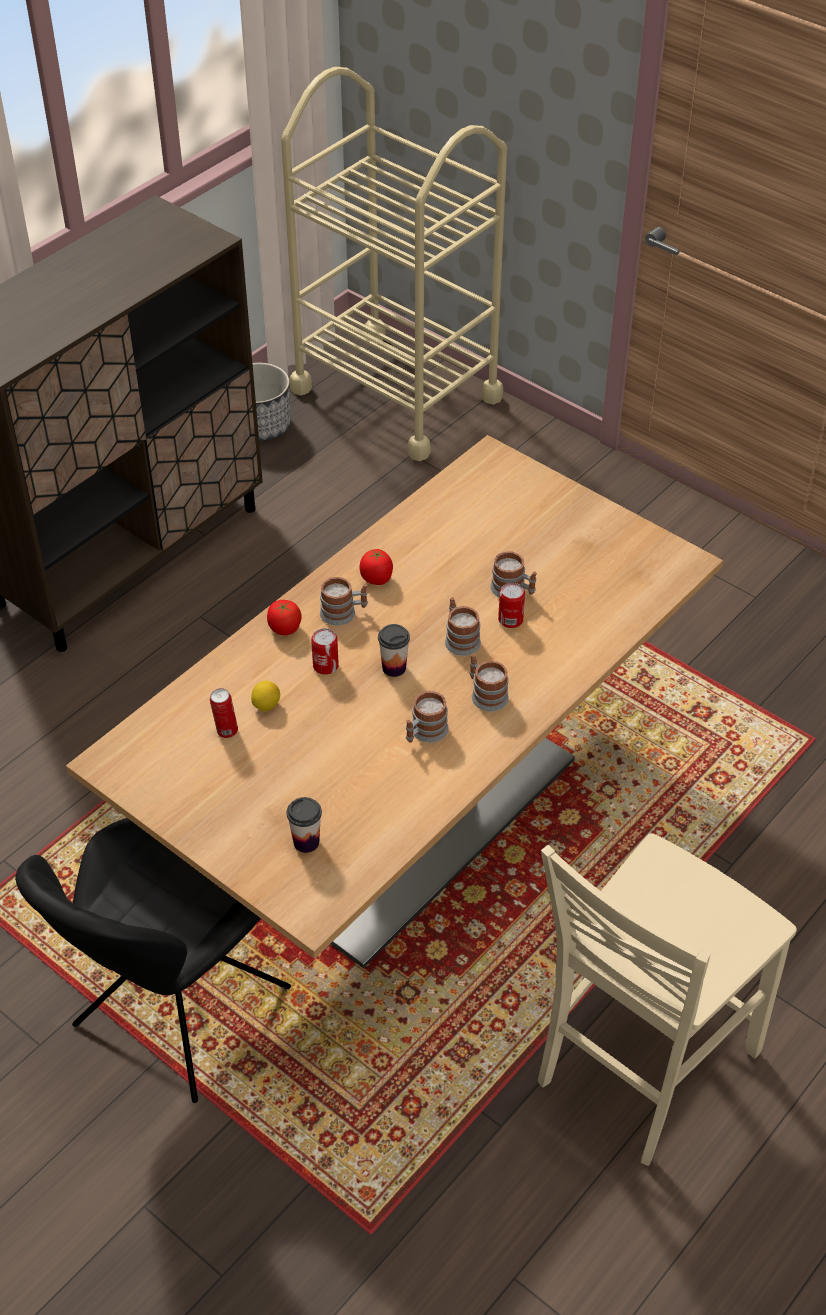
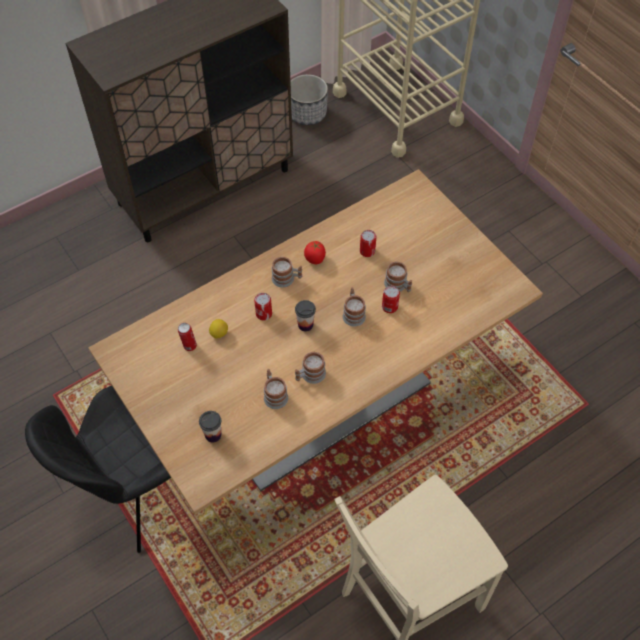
camera: 15 degrees right, 10 degrees up
tomato [267,600,301,636] -> none
mug [470,654,509,712] -> mug moved to [264,369,288,409]
none -> can [360,230,377,257]

